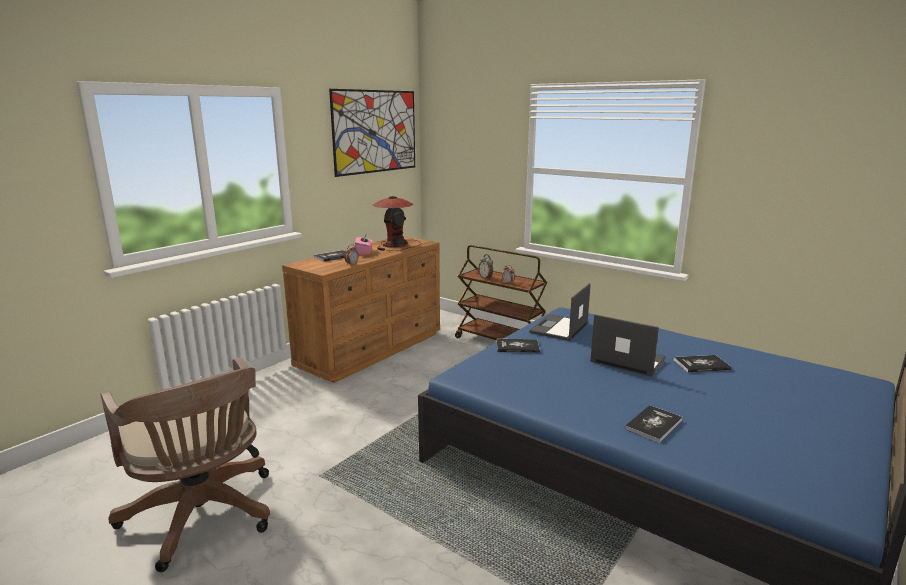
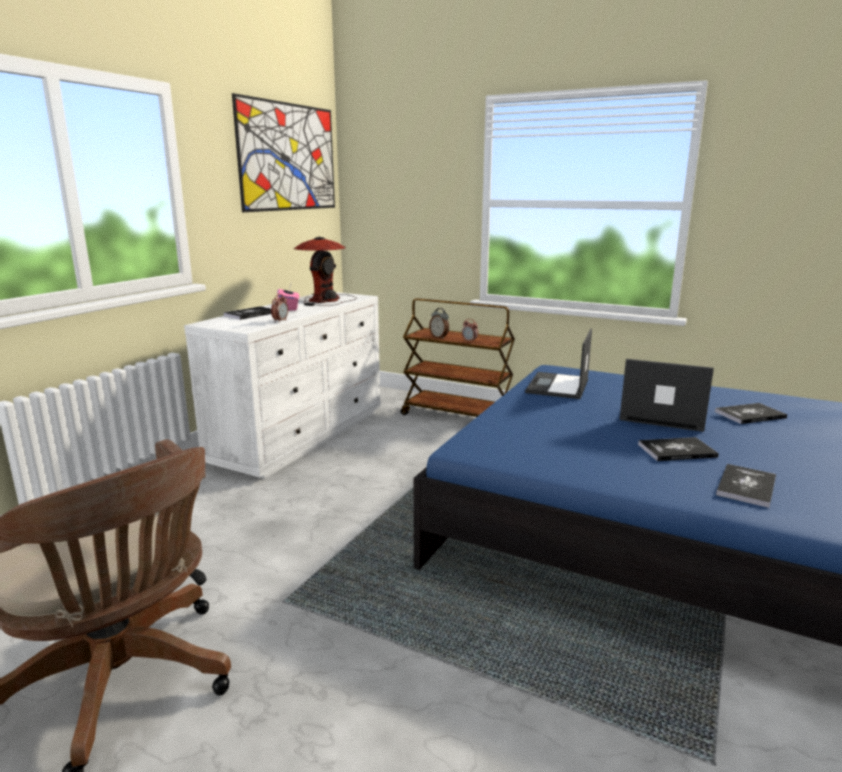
camera: 10 degrees left, 0 degrees up
brown dresser [282,236,440,383] -> white dresser [184,292,381,479]
book [497,339,540,353] -> book moved to [638,437,719,461]

